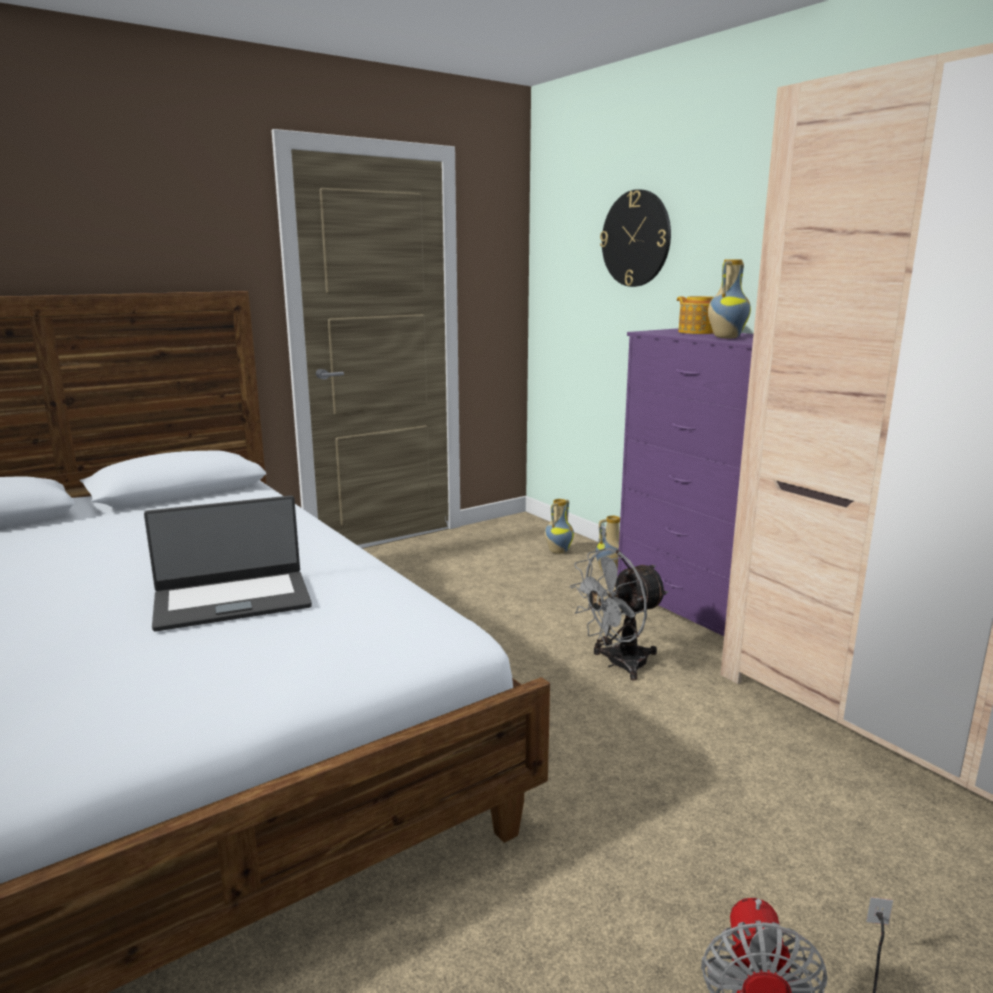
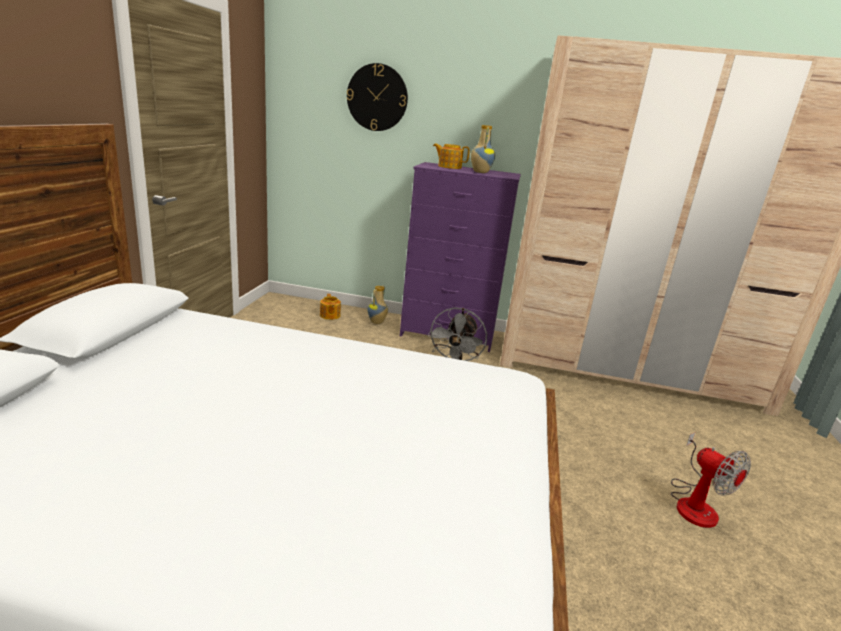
camera: 45 degrees left, 5 degrees up
laptop [144,496,312,631] -> none
vase [544,499,574,554] -> teapot [320,294,341,320]

